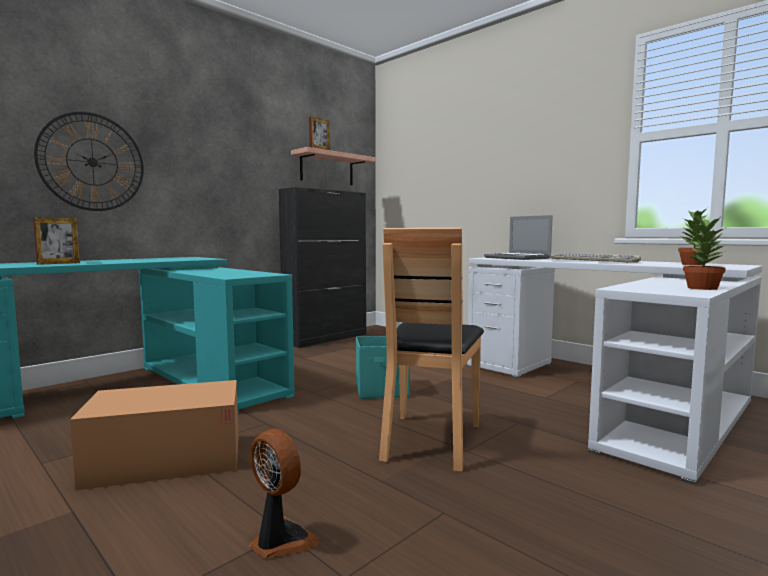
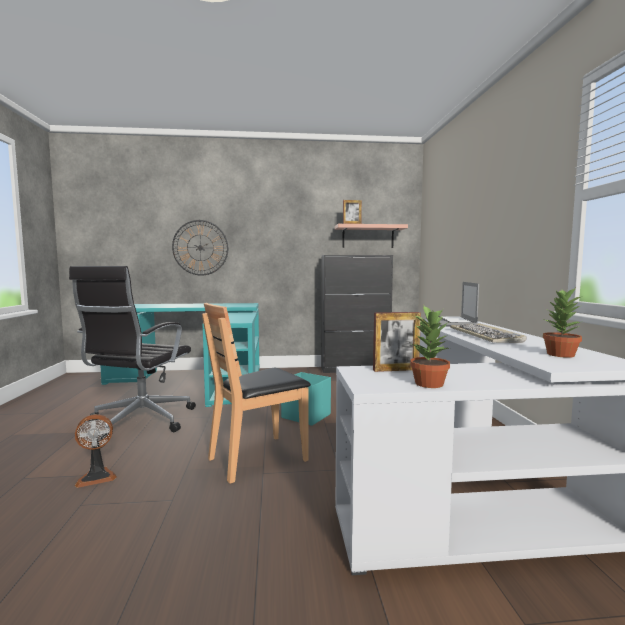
camera: 40 degrees right, 0 degrees up
picture frame [33,217,80,265] -> picture frame moved to [373,312,421,372]
cardboard box [70,380,239,490] -> black office chair [69,266,196,441]
fan [250,428,319,559] -> fan turned 75 degrees clockwise [75,414,117,488]

